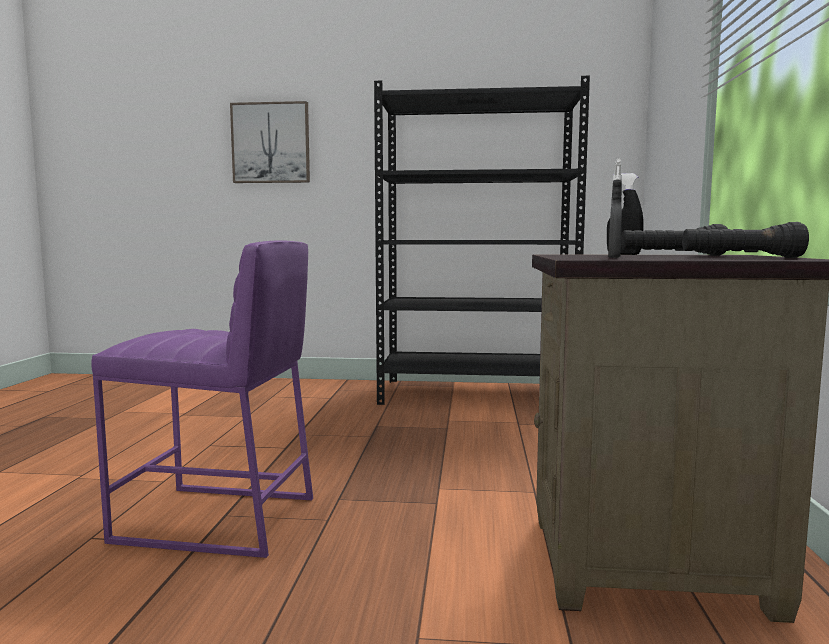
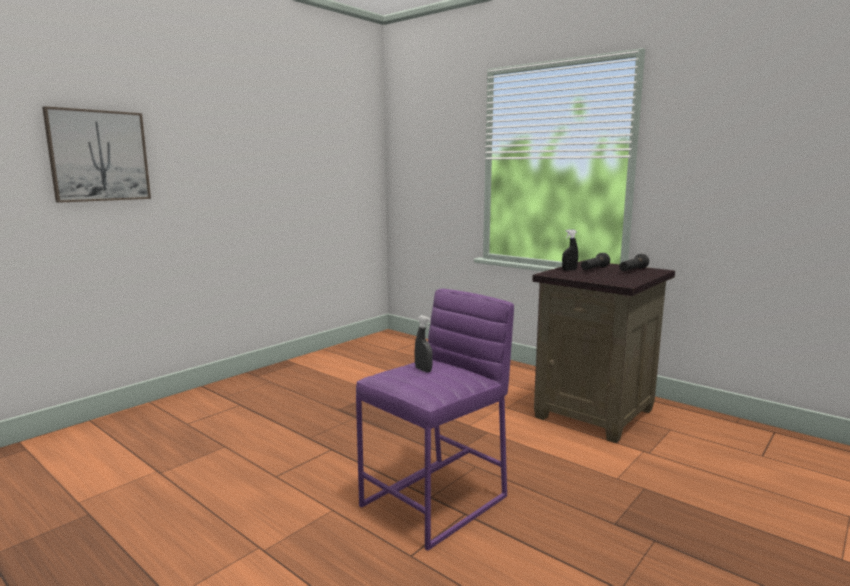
camera: 55 degrees left, 5 degrees up
black bookcase [374,76,590,405] -> none
grey spray bottle [608,158,622,258] -> grey spray bottle moved to [415,315,433,372]

